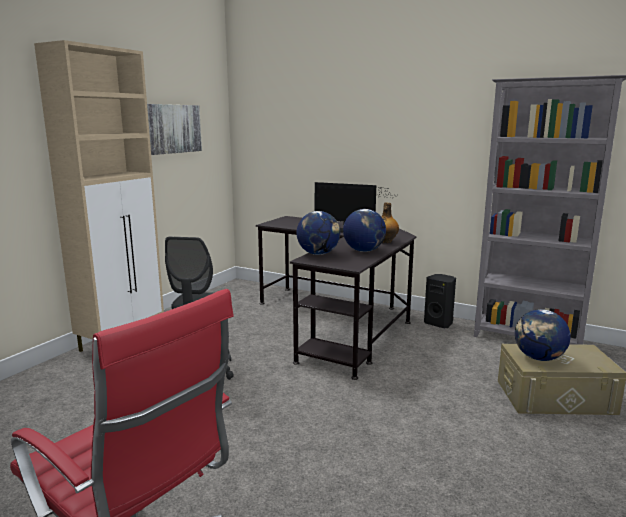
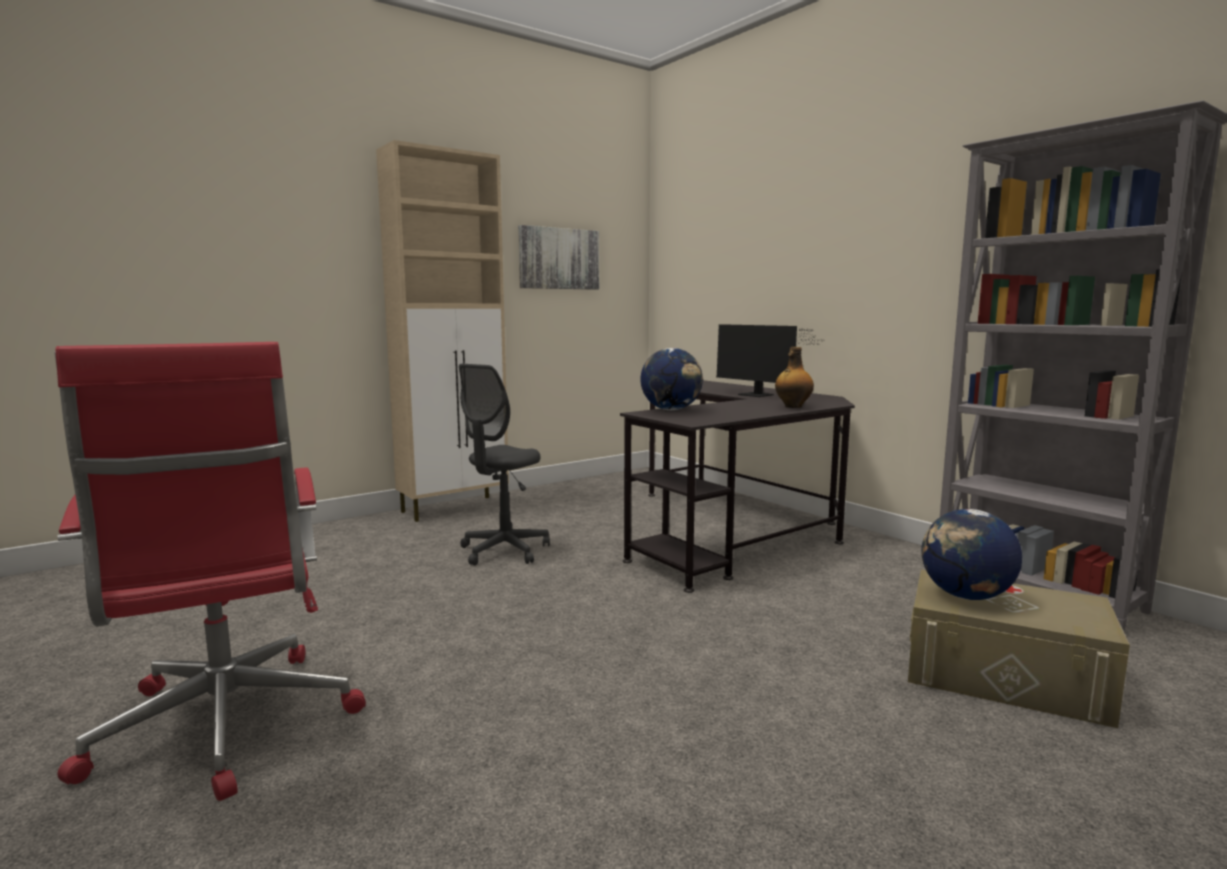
camera: 25 degrees right, 5 degrees down
globe [343,209,386,252] -> none
black speaker [424,274,456,328] -> none

